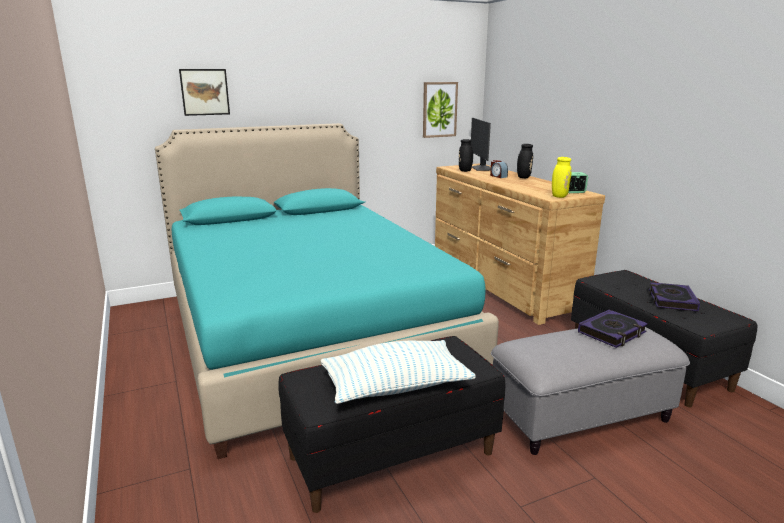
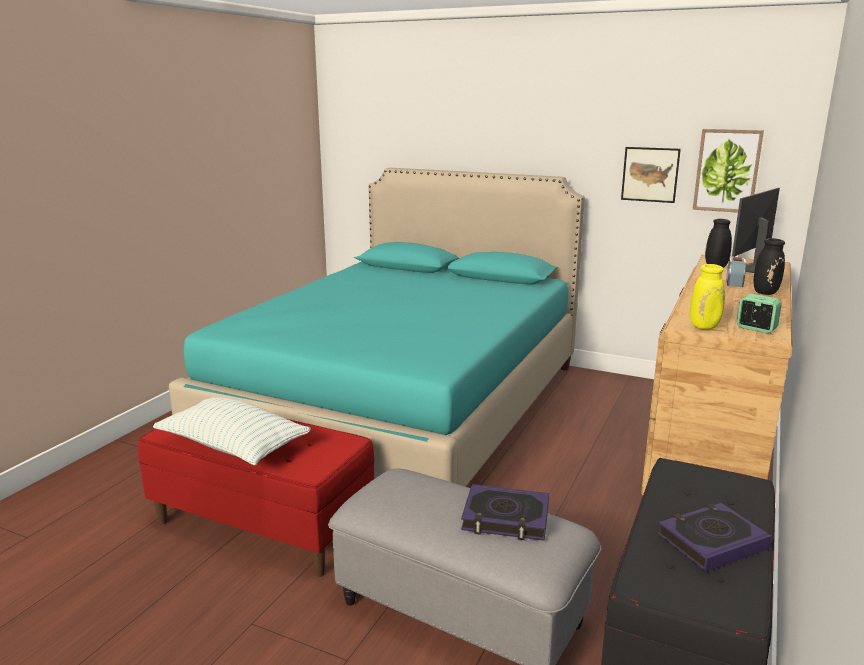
camera: 50 degrees right, 0 degrees up
picture [179,69,230,116] -> picture moved to [621,147,681,203]
black bench [278,336,505,513] -> red bench [138,419,375,577]

